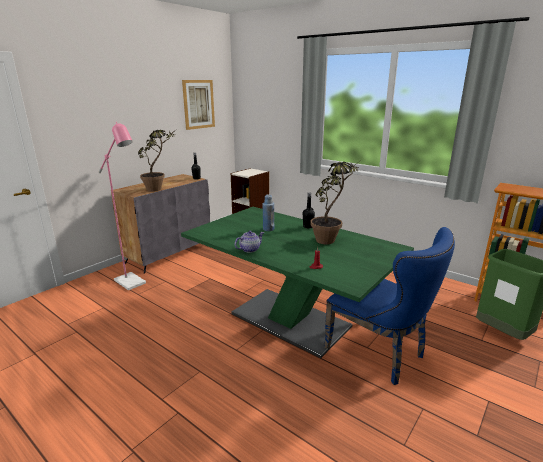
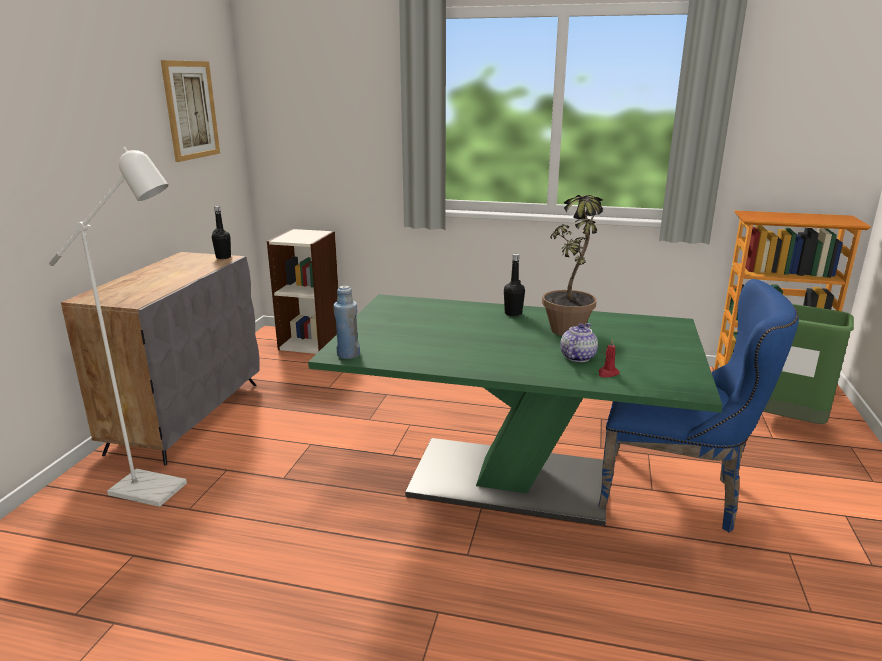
camera: 25 degrees left, 0 degrees up
pink floor lamp [99,122,146,290] -> white floor lamp [49,147,187,507]
potted plant [138,130,175,192] -> none
teapot [235,231,264,253] -> teapot moved to [560,323,598,362]
blue bottle [263,194,274,231] -> blue bottle moved to [333,286,360,359]

